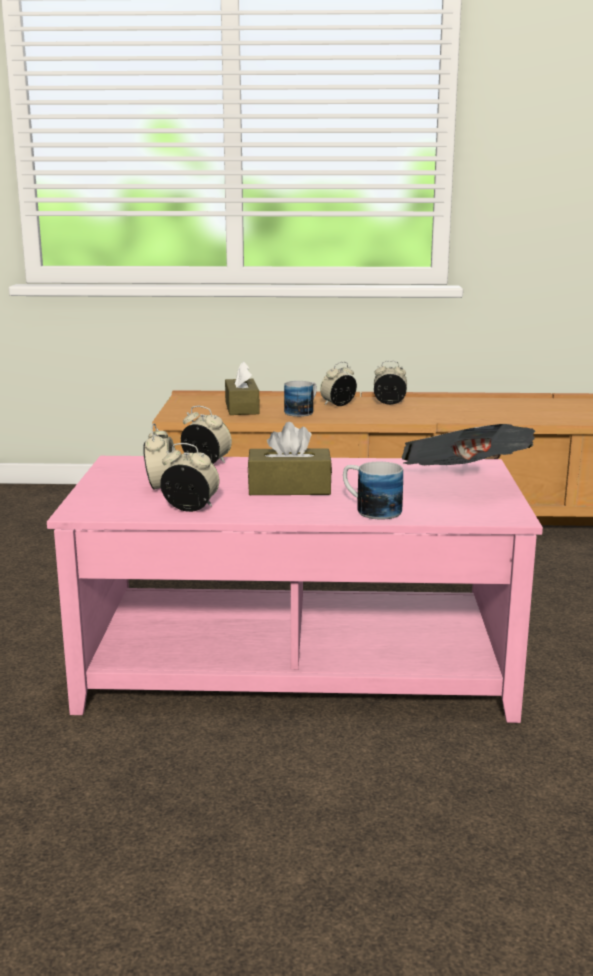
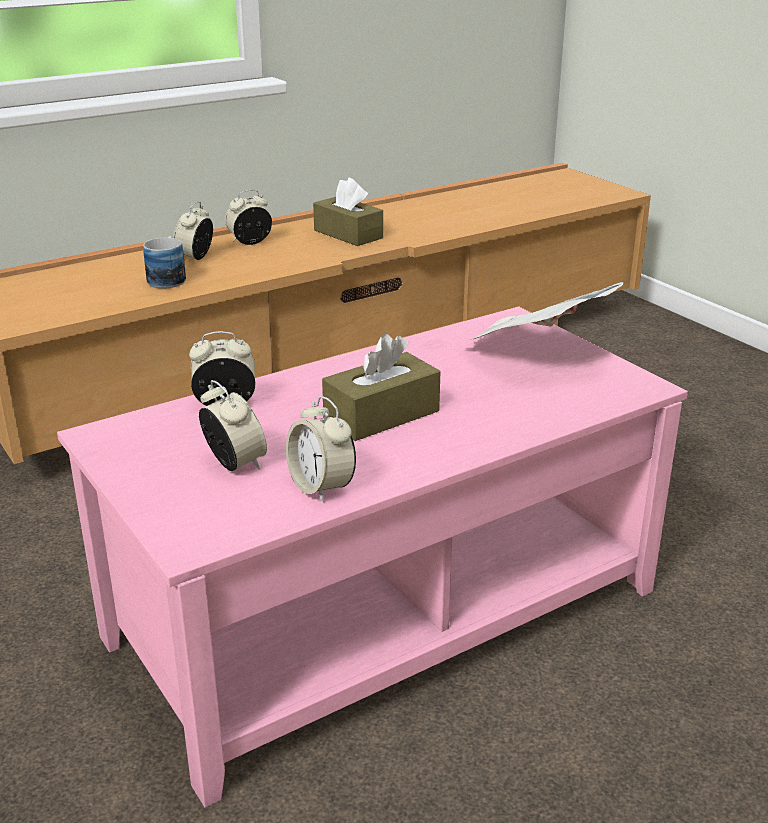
camera: 35 degrees left, 10 degrees up
alarm clock [160,443,219,512] -> alarm clock turned 105 degrees counterclockwise [286,396,356,503]
brown tissue box [225,361,260,415] -> brown tissue box moved to [313,178,383,246]
mug [343,462,403,520] -> none

